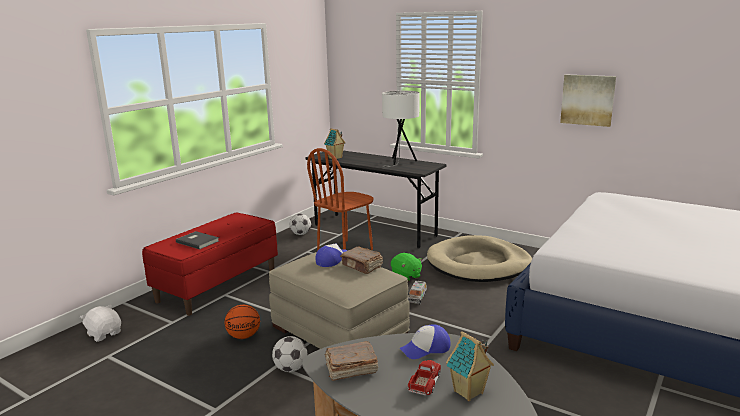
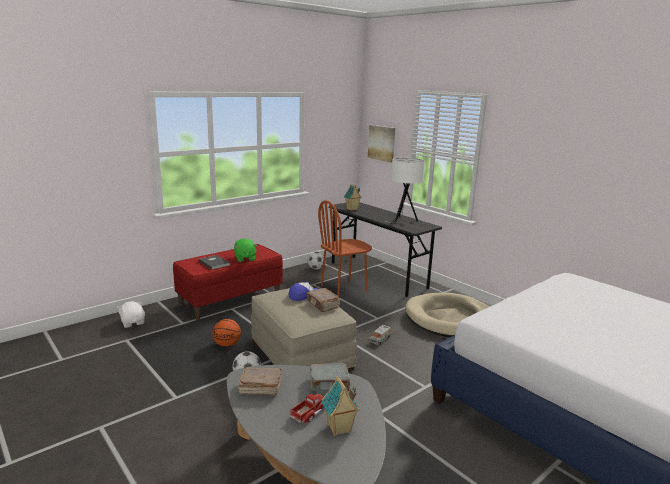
camera: 15 degrees right, 0 degrees up
green plush toy [391,253,422,281] -> green plush toy moved to [234,238,257,262]
cap [400,324,451,359] -> grey book [310,363,350,391]
picture [560,75,616,127] -> picture moved to [368,125,395,162]

